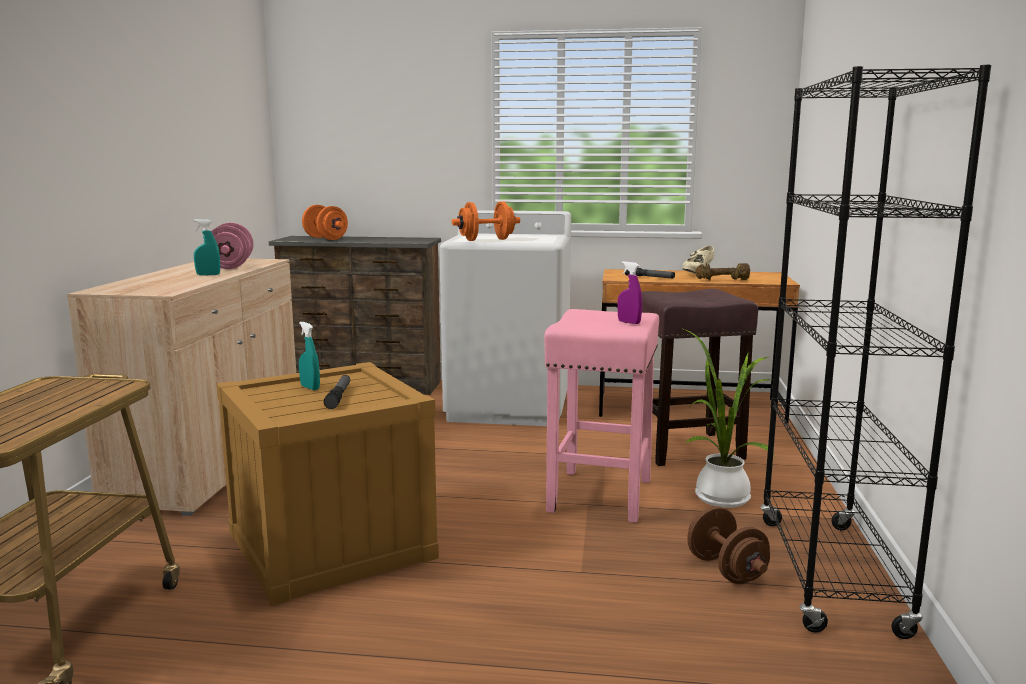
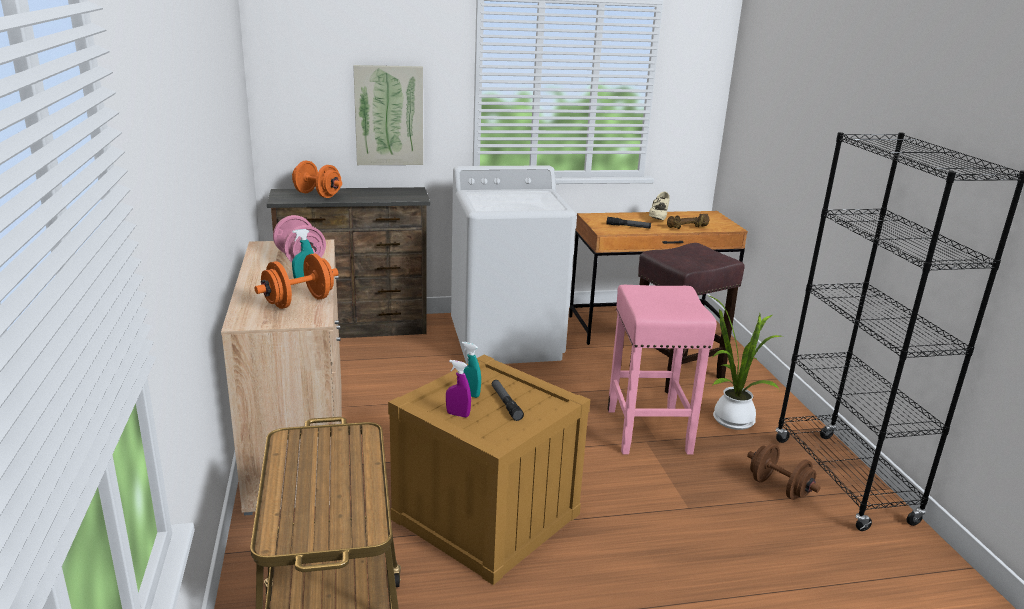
camera: 20 degrees left, 10 degrees up
orange dumbbell [452,201,520,241] -> orange dumbbell moved to [255,253,338,309]
purple spray bottle [617,261,642,324] -> purple spray bottle moved to [446,360,471,418]
none -> picture [353,65,423,165]

